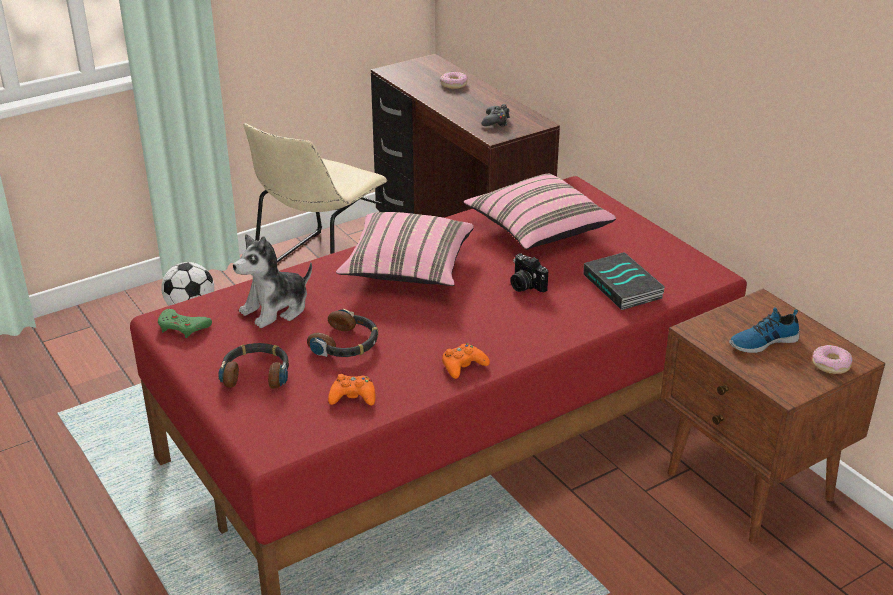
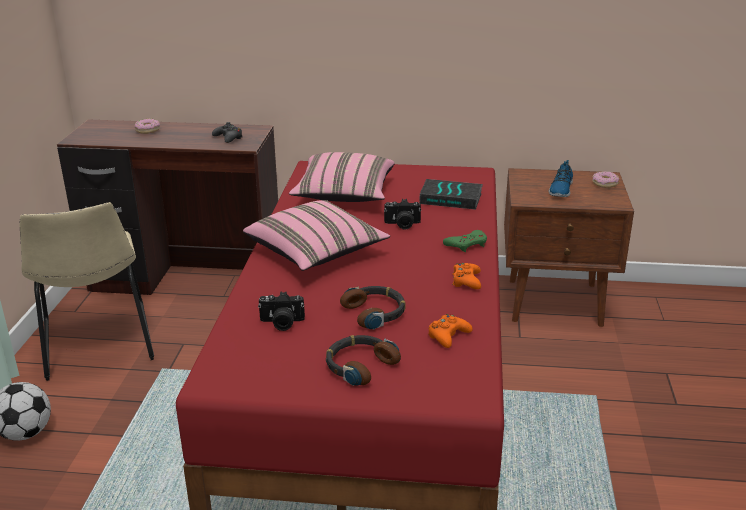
camera: 50 degrees left, 5 degrees down
green game controller [158,309,212,338] -> green game controller moved to [443,230,487,252]
plush toy [233,234,312,328] -> camera [258,292,305,331]

